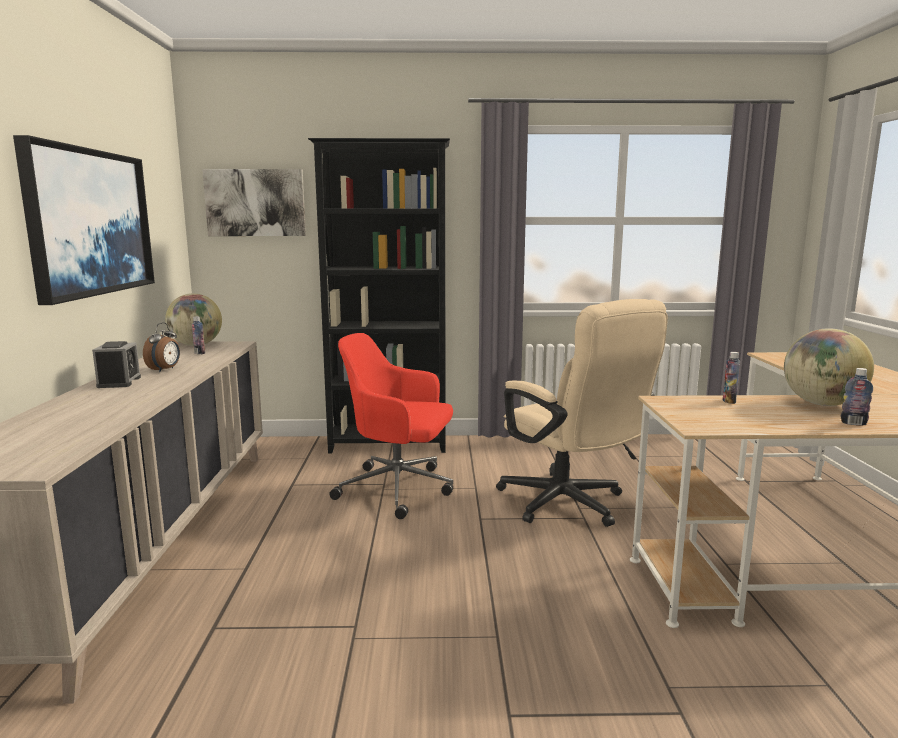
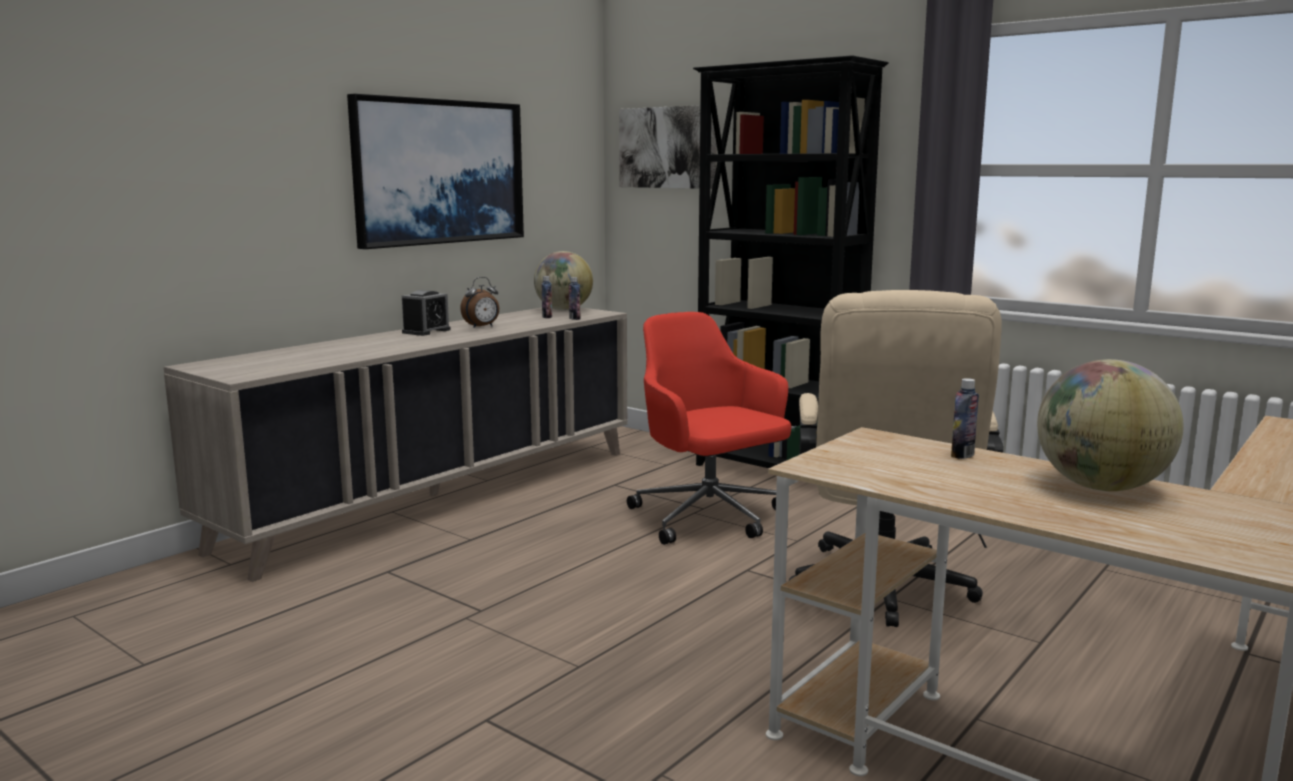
camera: 40 degrees right, 0 degrees up
bottle [841,368,873,426] -> bottle moved to [569,277,581,320]

